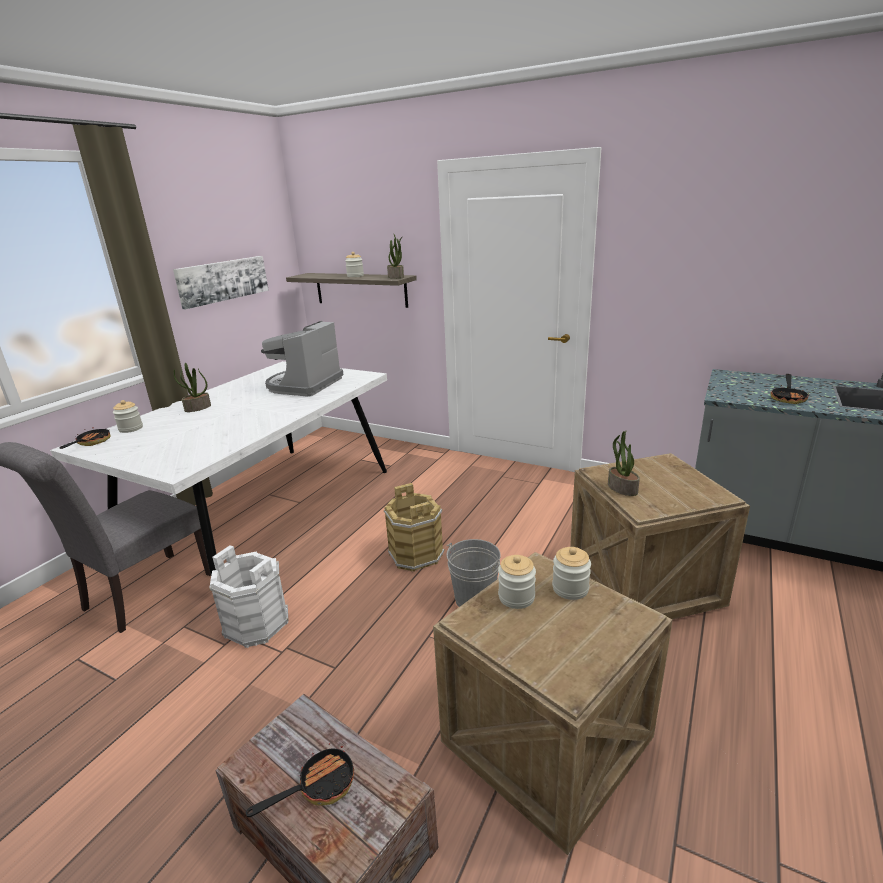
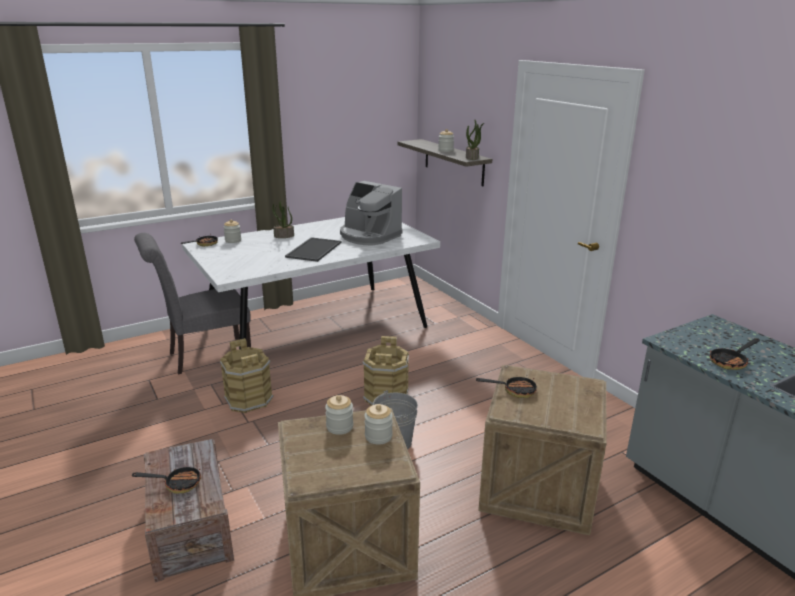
camera: 30 degrees right, 0 degrees up
picture [173,256,269,309] -> none
white bucket [209,545,289,648] -> brown bucket [220,338,274,413]
coffee machine [261,321,344,397] -> coffee machine turned 105 degrees counterclockwise [340,181,403,245]
potted plant [608,431,640,496] -> frying pan [476,375,537,398]
none -> tray [285,237,341,262]

